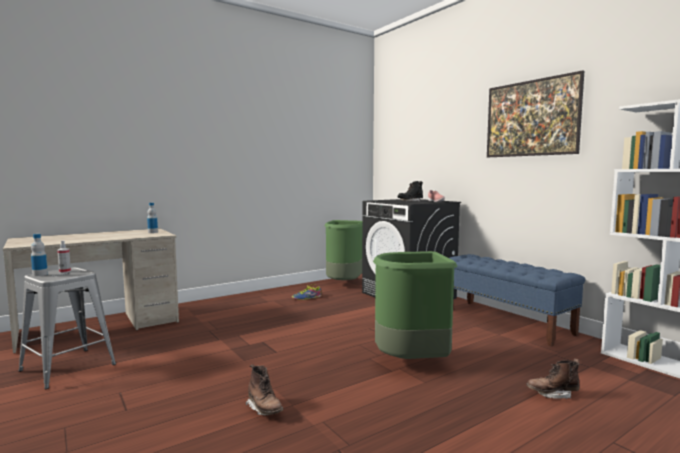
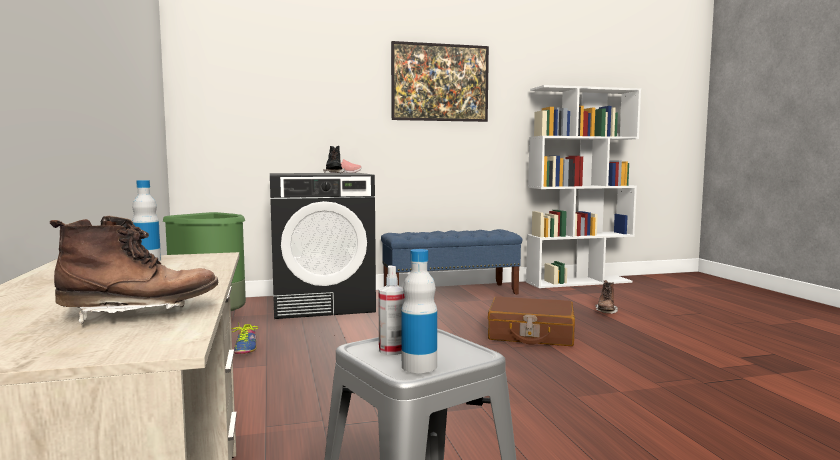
camera: 70 degrees left, 0 degrees up
brown boot [246,364,283,416] -> brown boot moved to [50,216,218,324]
green trash can [373,251,457,359] -> brown suitcase [488,296,575,346]

